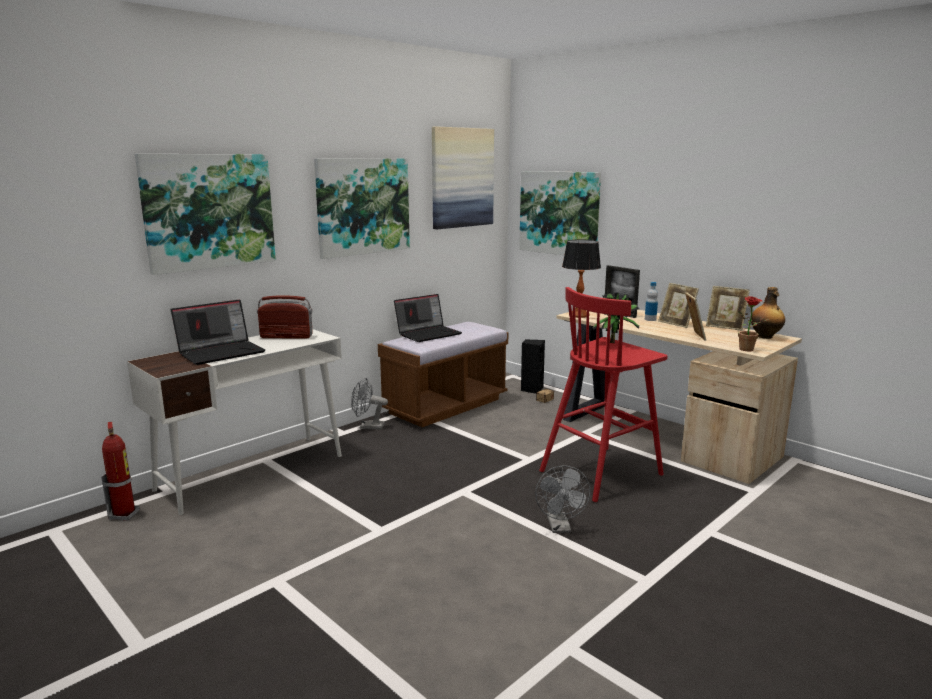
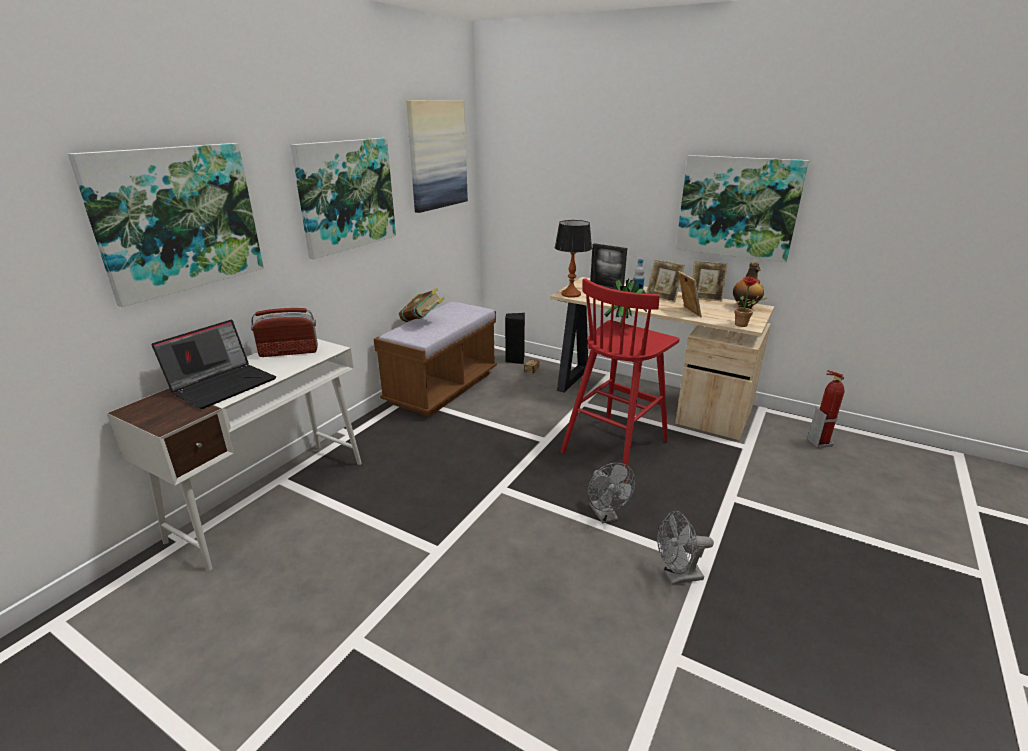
camera: 15 degrees left, 10 degrees up
fire extinguisher [101,422,140,521] -> fire extinguisher moved to [807,370,844,448]
grey fan [351,378,388,429] -> grey fan moved to [657,511,714,585]
laptop [394,294,462,342] -> book [399,288,445,322]
picture [519,171,601,255] -> picture moved to [676,155,809,262]

